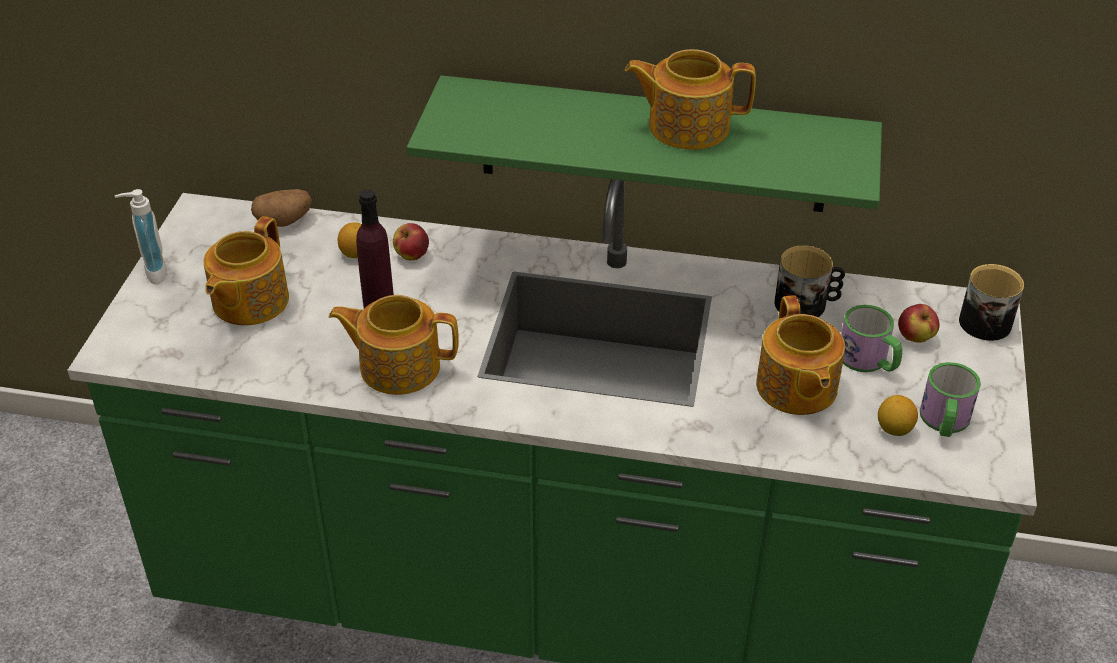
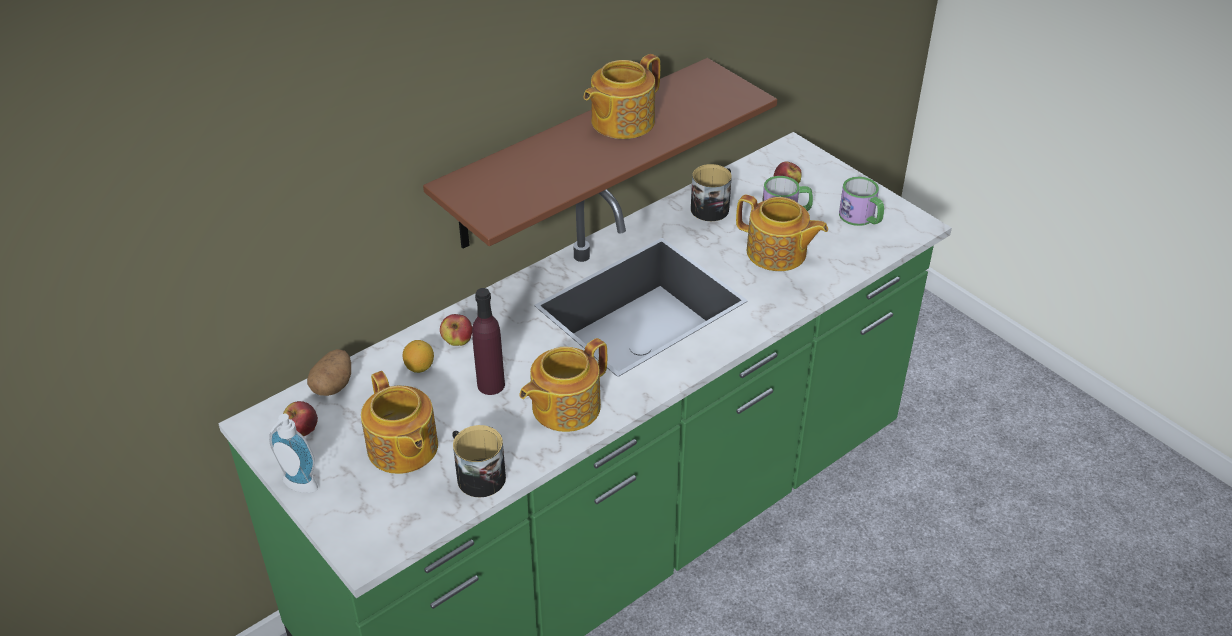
camera: 50 degrees left, 0 degrees up
green shelf [407,75,882,212] -> brown shelf [423,58,777,248]
lemon [878,395,918,436] -> none
mug [959,263,1024,341] -> mug moved to [452,425,506,497]
none -> apple [283,401,318,436]

